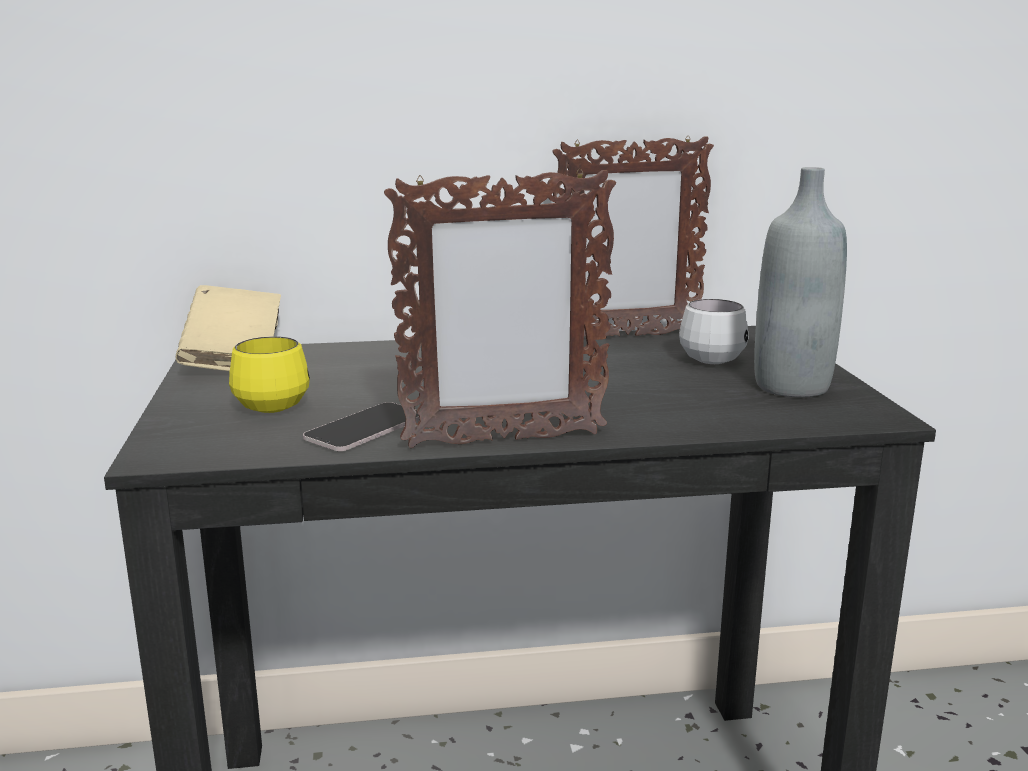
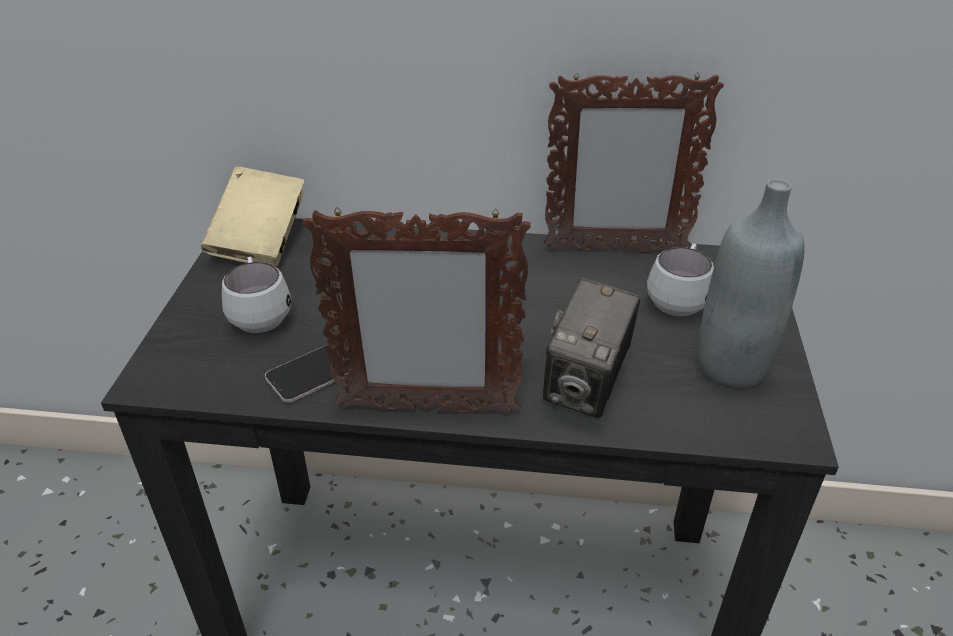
camera: 15 degrees right, 20 degrees up
yellow mug [229,336,310,413] -> white mug [222,257,291,333]
none -> camera [543,278,640,418]

